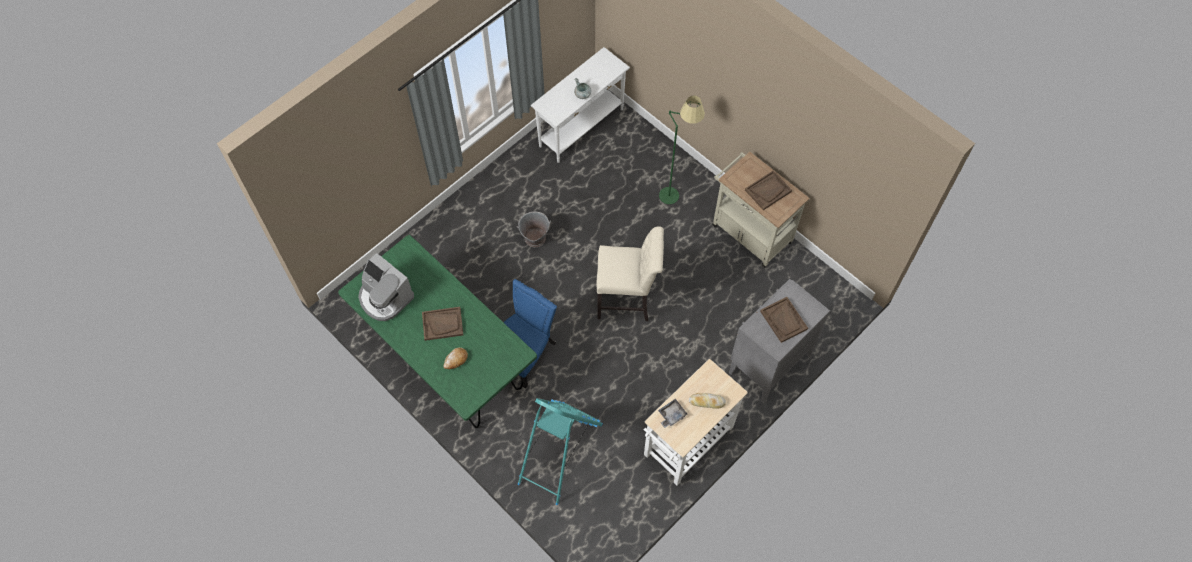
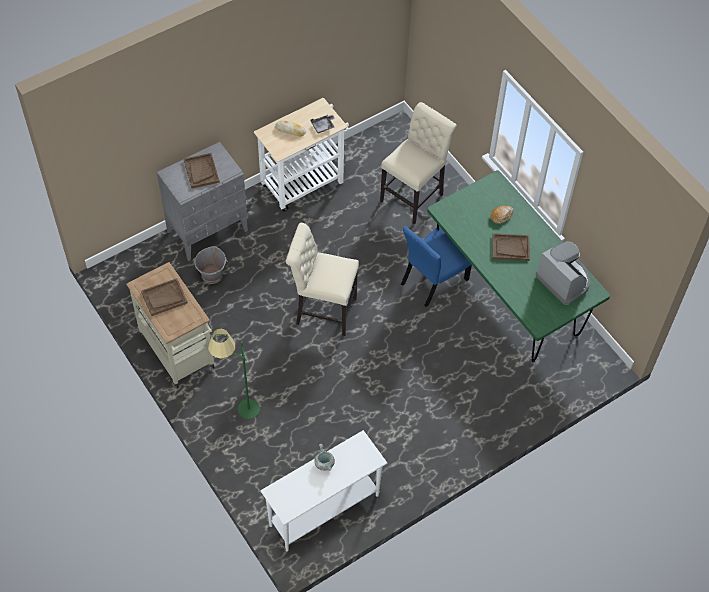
camera: 170 degrees left, 5 degrees down
grey bucket [517,212,551,247] -> grey bucket moved to [193,246,228,284]
turquoise step ladder [518,398,603,505] -> beige stool [380,102,457,224]

